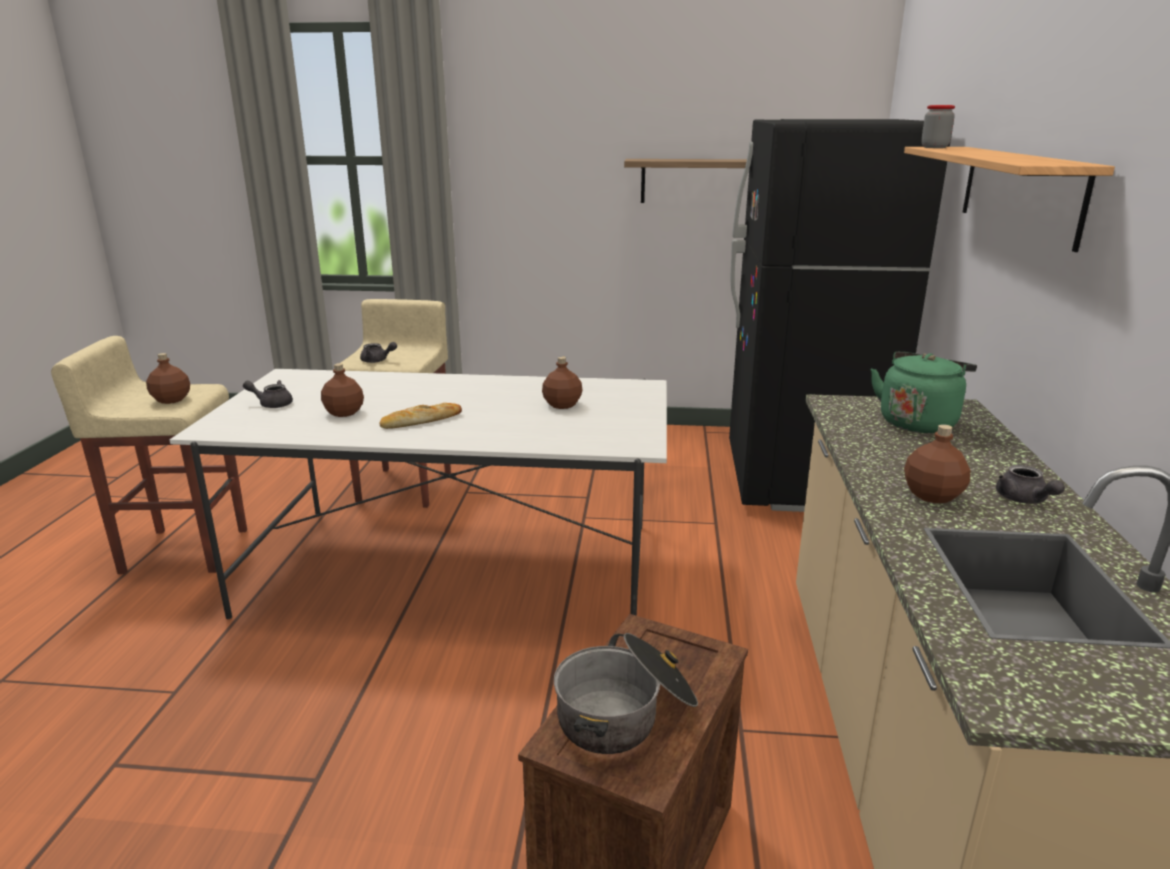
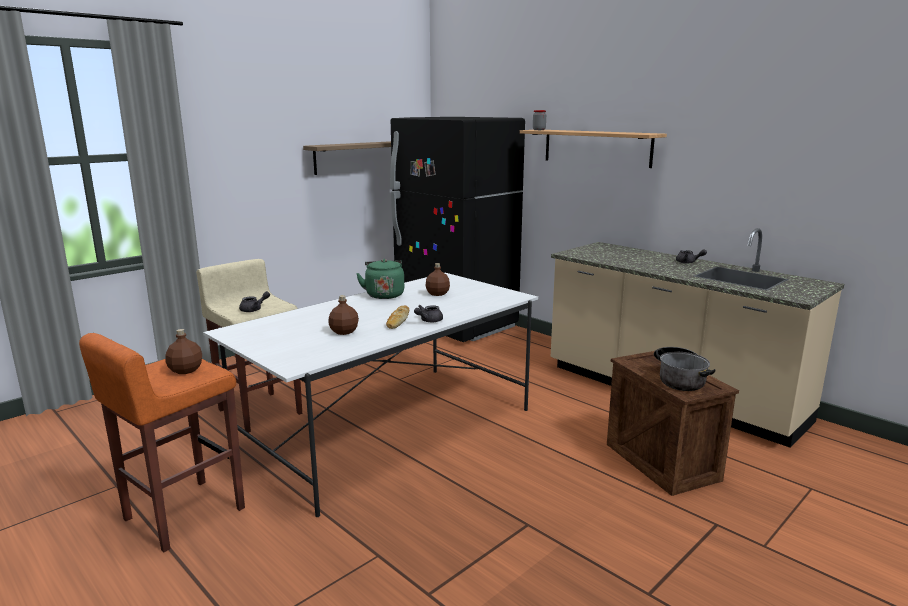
camera: 50 degrees left, 5 degrees down
beige stool [51,336,247,574] -> orange stool [79,333,245,552]
grey teapot [243,380,293,408] -> grey teapot moved to [414,305,443,322]
green kettle [871,352,977,433] -> green kettle moved to [356,259,404,299]
brown bottle [904,424,971,503] -> none

